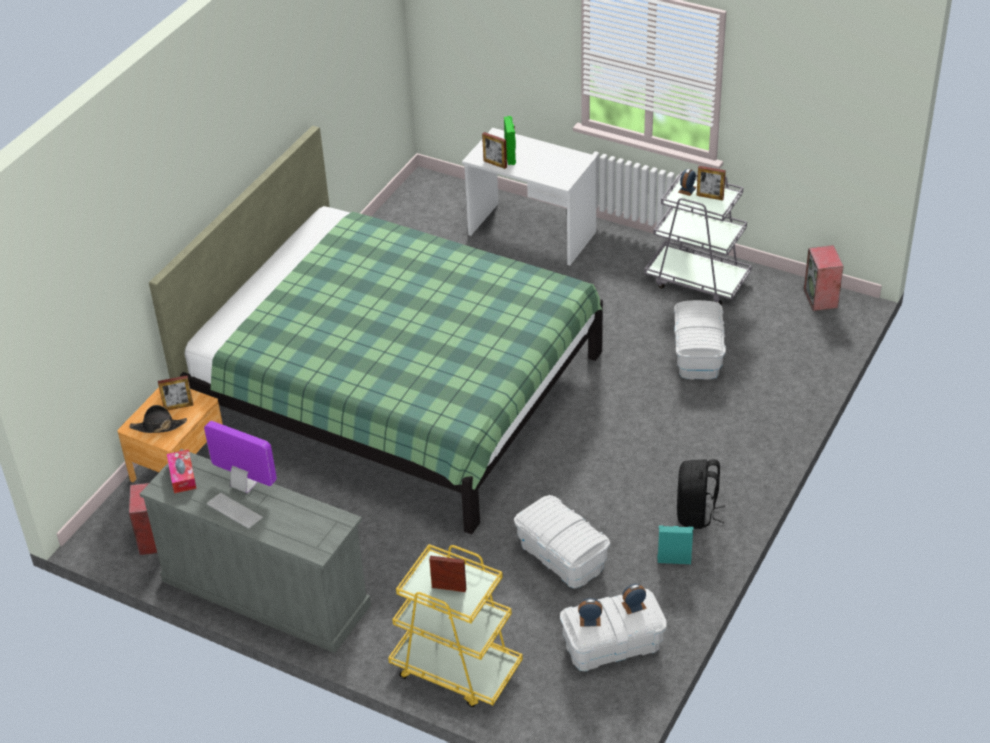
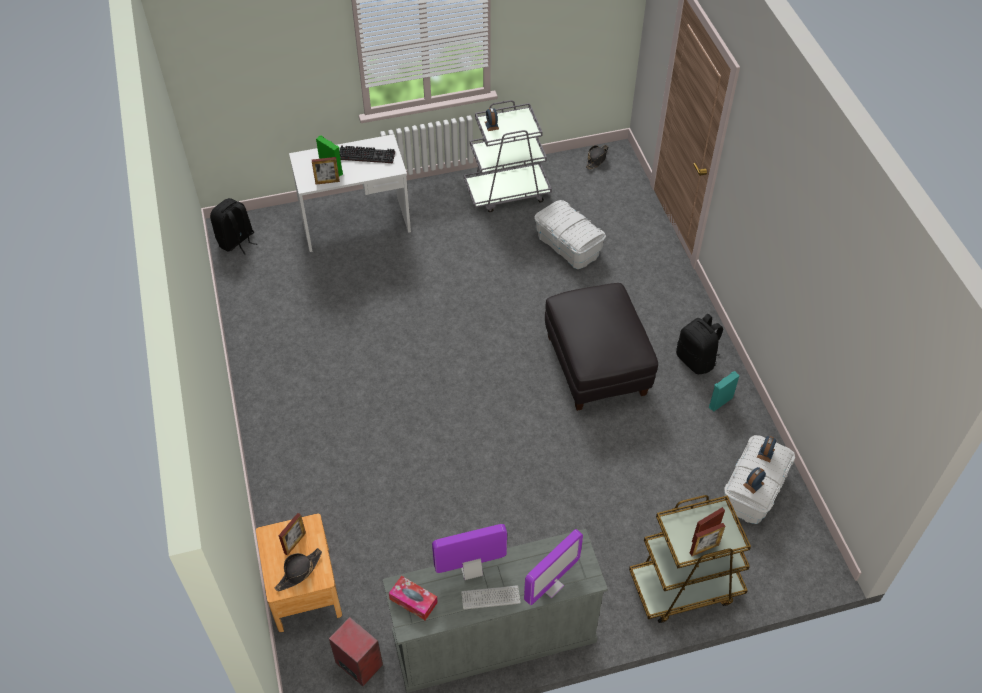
camera: 45 degrees left, 10 degrees up
green bed [149,126,603,534] -> none
yellow cart [388,544,523,707] -> brown cart [629,495,751,623]
white storage box [514,495,610,589] -> none
picture frame [697,166,726,201] -> picture frame moved to [690,523,725,556]
speaker [804,245,844,311] -> black hat [586,145,609,170]
none -> black backpack [210,198,258,255]
none -> keyboard [339,145,395,163]
none -> monitor [524,529,583,605]
none -> black ottoman [545,283,658,411]

